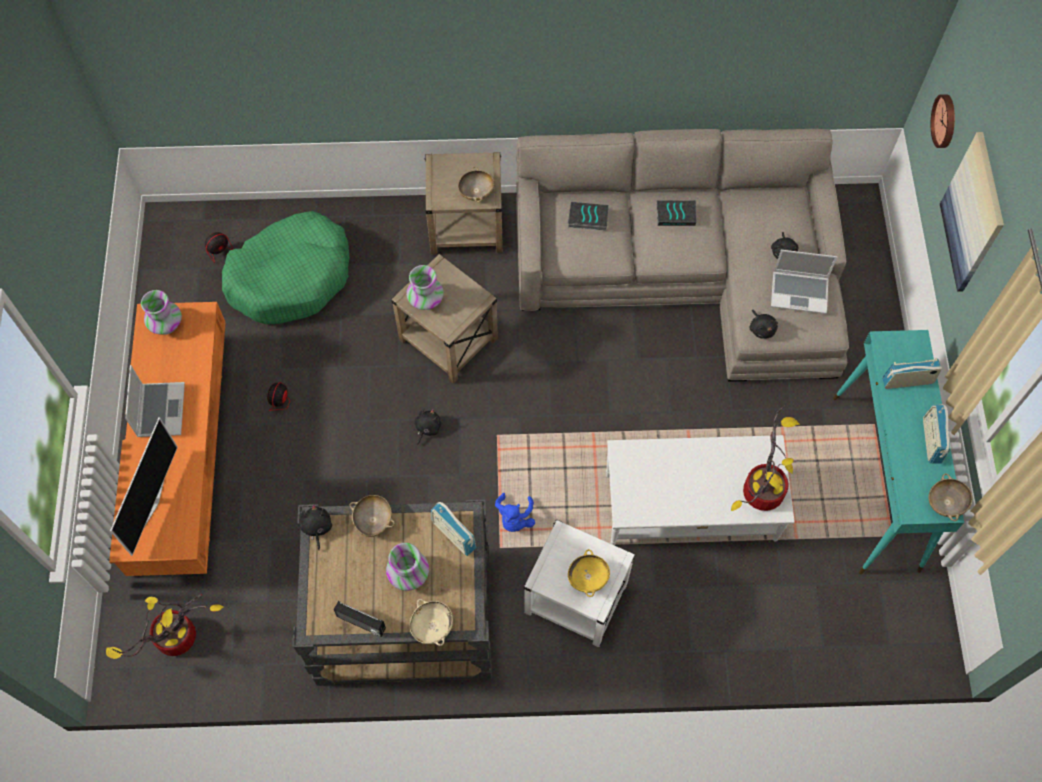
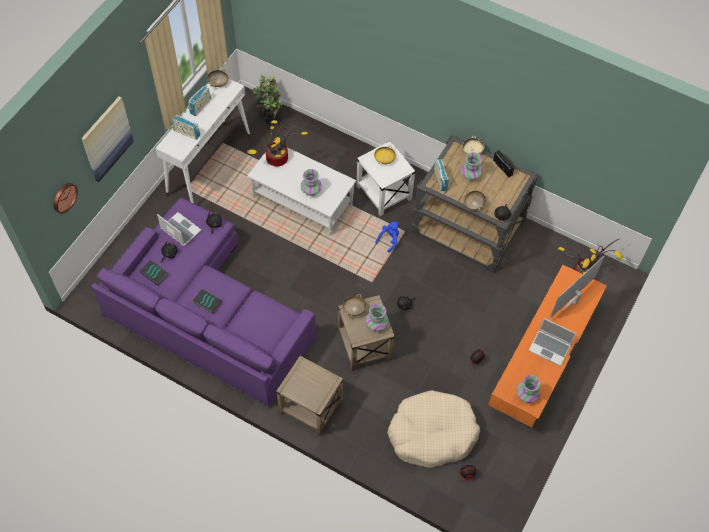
camera: 150 degrees left, 5 degrees down
laptop [125,365,185,437] -> laptop turned 90 degrees counterclockwise [529,318,576,366]
green dog bed [222,211,349,324] -> beige dog bed [387,390,480,468]
beige bowl [458,166,494,202] -> beige bowl moved to [343,294,367,317]
beige sofa [516,129,849,382] -> purple sofa [91,198,316,407]
book [568,202,608,231] -> book moved to [140,260,168,286]
turquoise console table [833,330,964,575] -> white console table [156,79,251,203]
none -> potted plant [252,74,283,127]
none -> vase [301,169,322,196]

